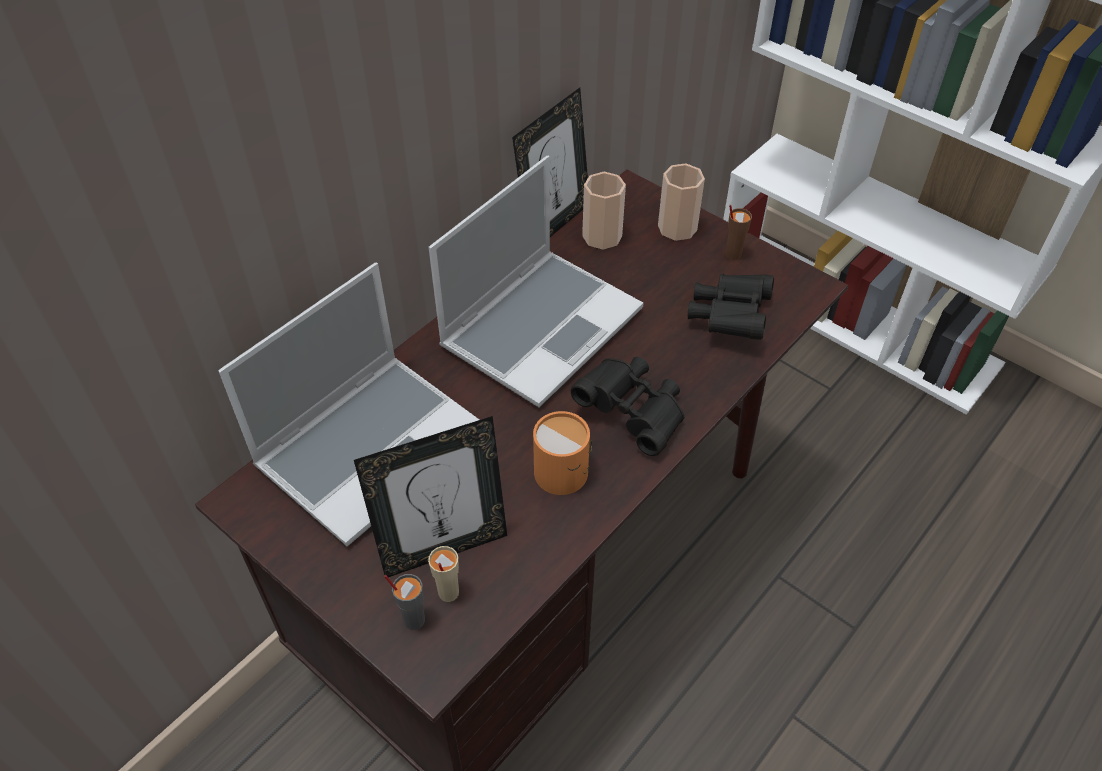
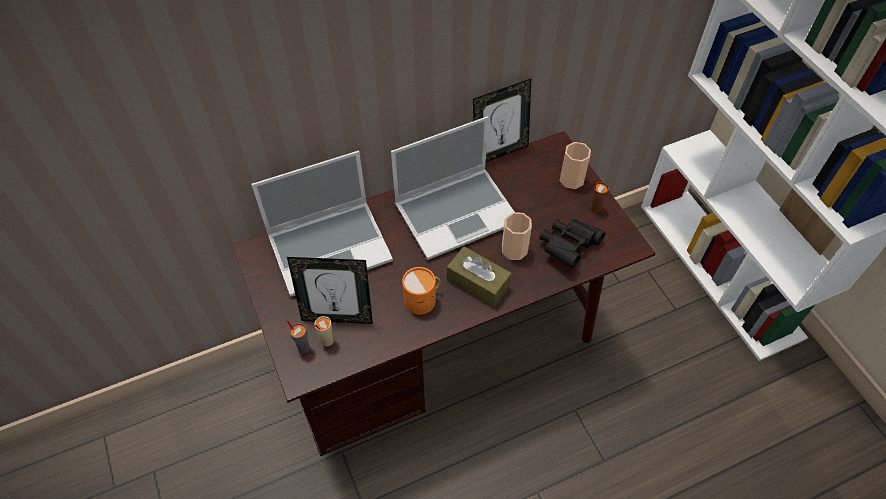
camera: 25 degrees right, 5 degrees up
black binoculars [571,357,684,456] -> brown tissue box [447,246,512,307]
cup [582,172,626,250] -> cup moved to [502,212,532,260]

